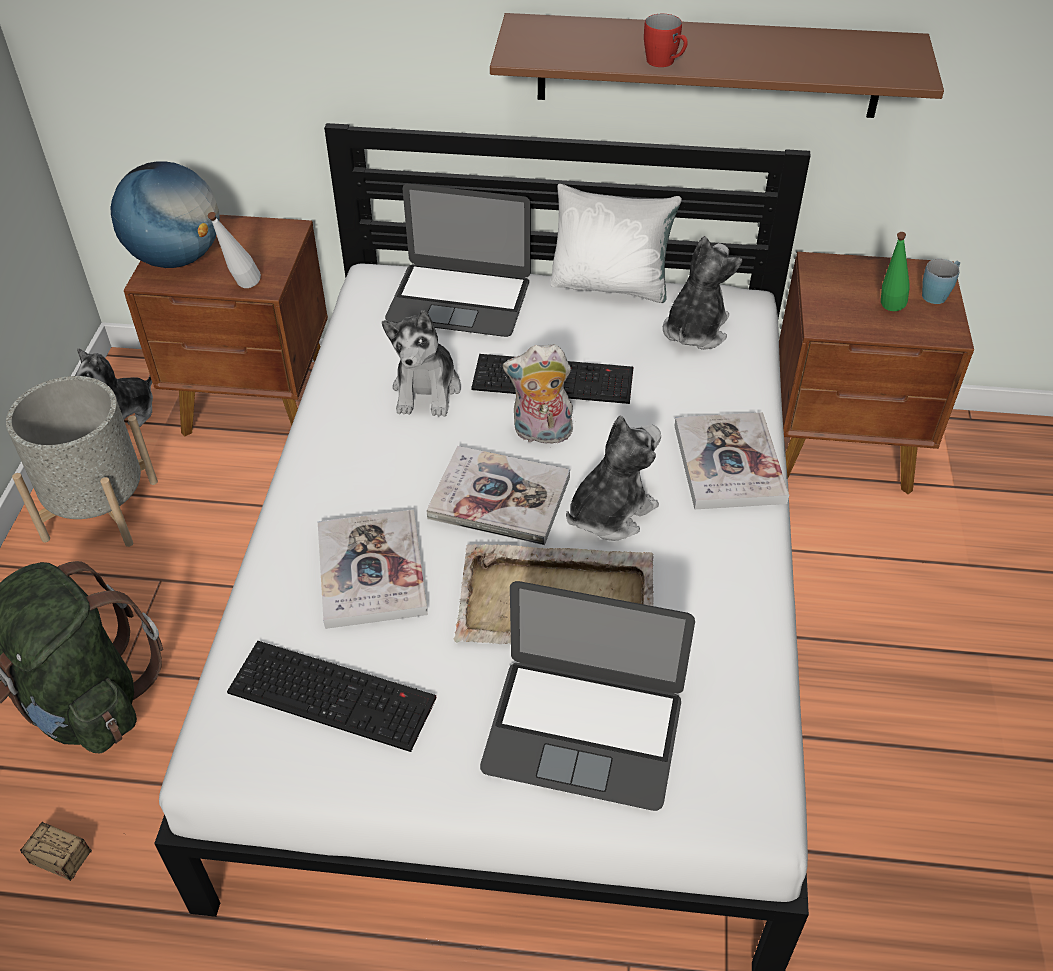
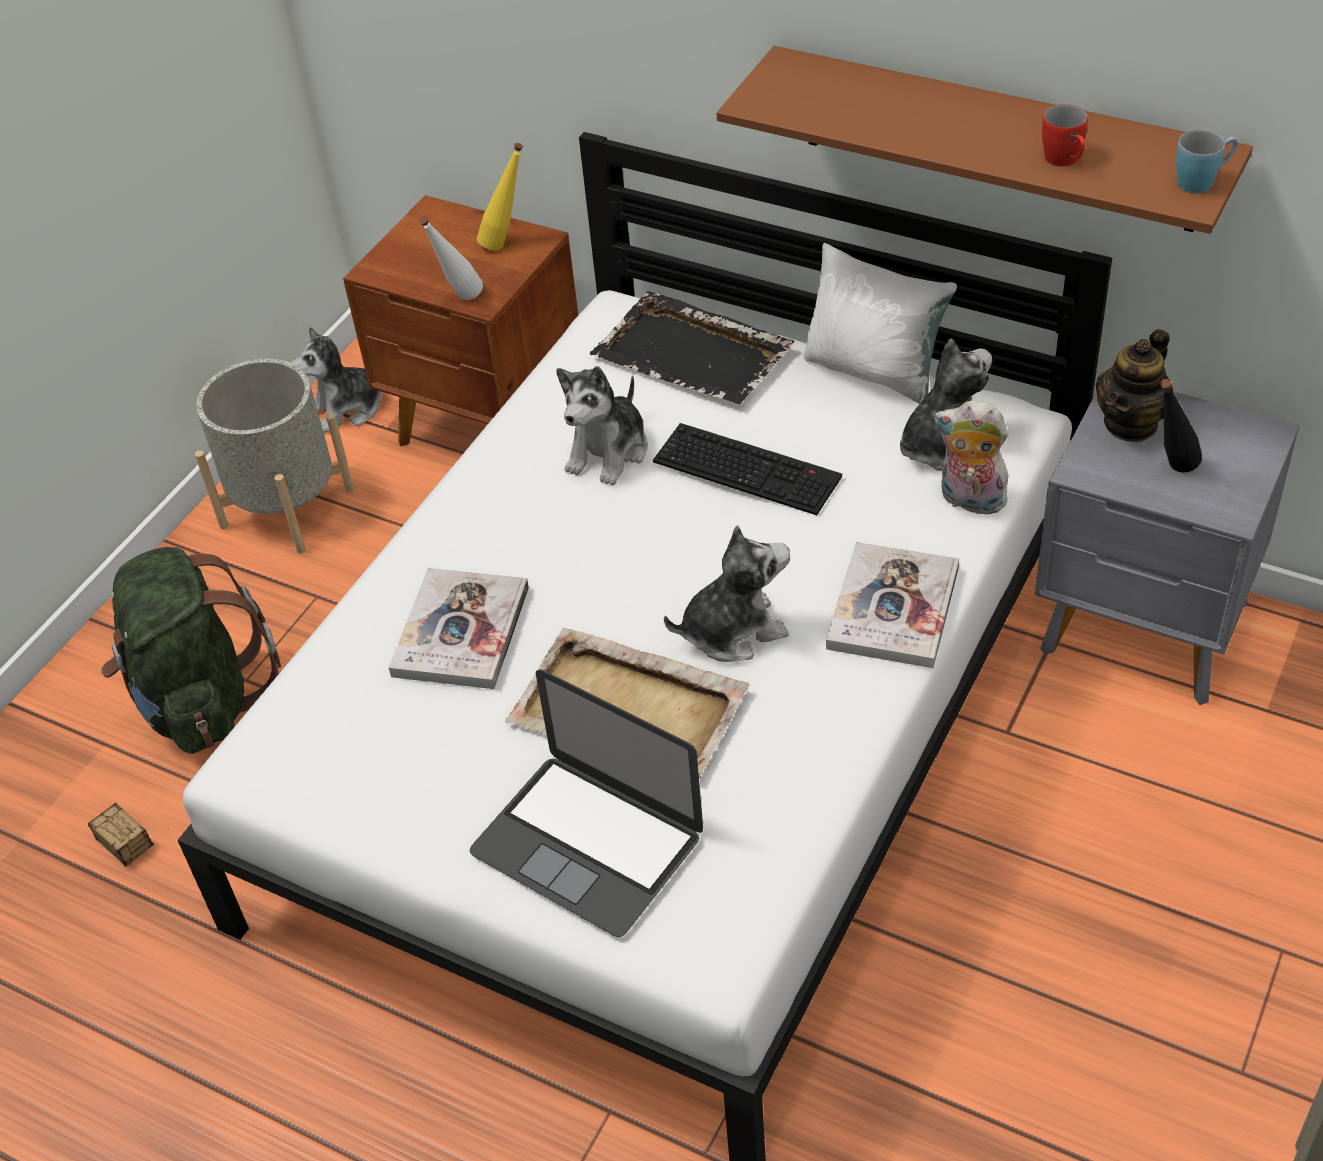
camera: 25 degrees right, 0 degrees up
globe [111,161,220,268] -> none
keyboard [227,641,437,752] -> none
laptop [385,184,531,337] -> black tray [590,291,794,404]
book [426,446,570,545] -> none
plush toy [503,344,573,444] -> plush toy moved to [934,400,1012,514]
red mug [644,14,688,67] -> red mug moved to [1042,104,1088,166]
brown nightstand [779,252,974,494] -> grey nightstand [1035,391,1300,705]
green bottle [881,232,910,311] -> black bottle [1160,379,1202,472]
blue mug [922,259,960,304] -> blue mug moved to [1176,129,1238,193]
none -> yellow bottle [477,143,523,250]
none -> teapot [1096,329,1173,442]

